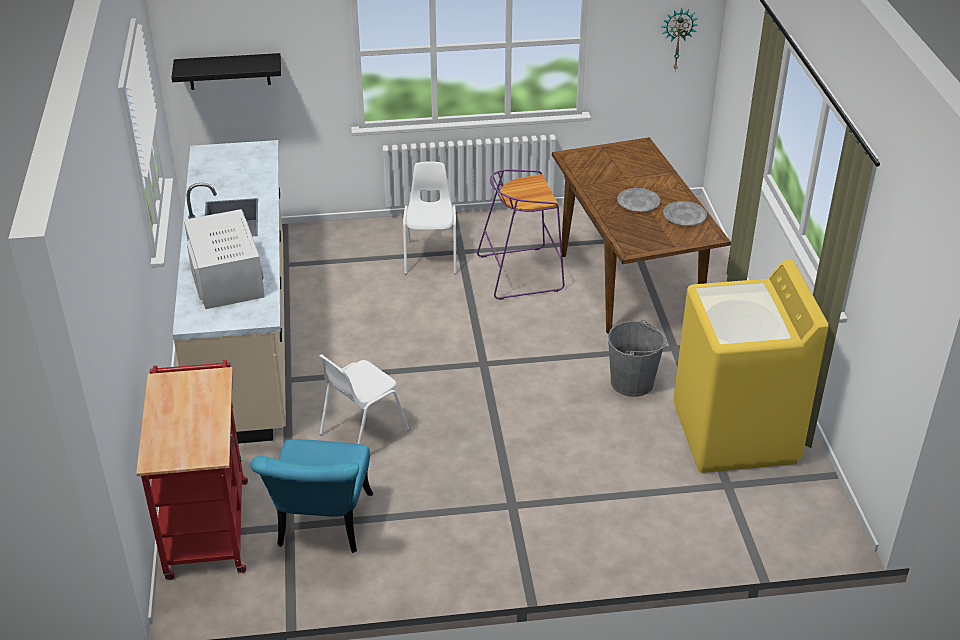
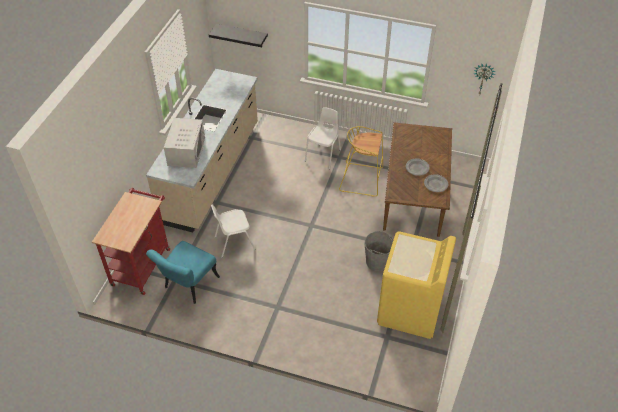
camera: 25 degrees right, 10 degrees up
purple stool [477,169,564,300] -> yellow stool [339,126,383,197]

